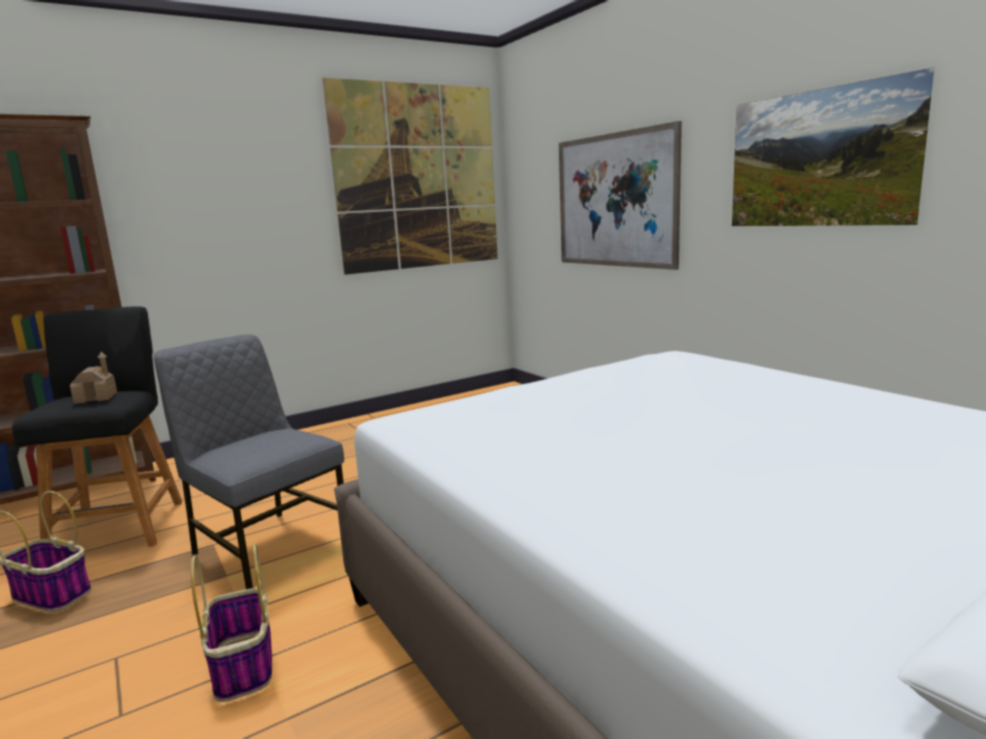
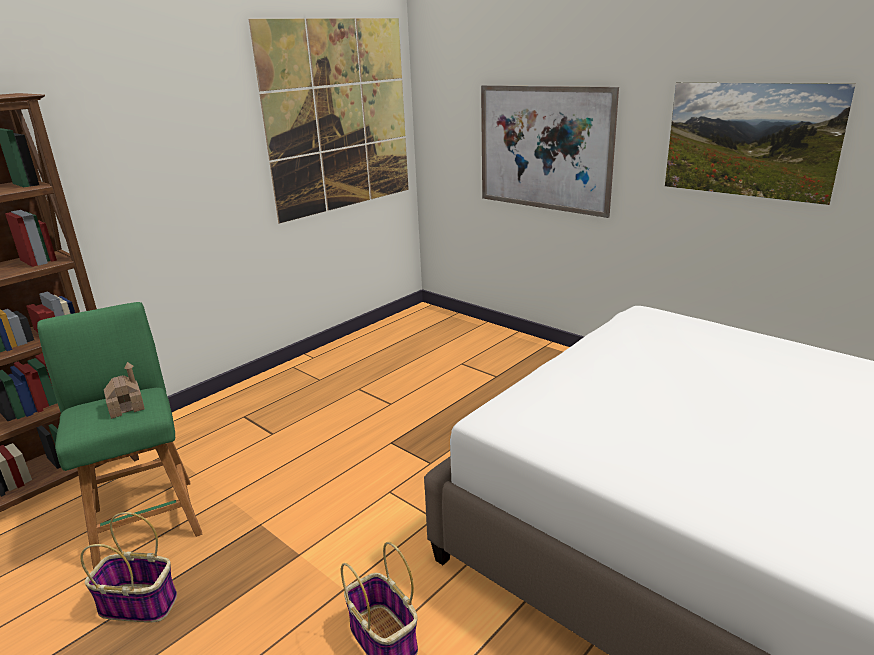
camera: 15 degrees left, 10 degrees up
black stool [12,307,182,547] -> green stool [37,302,202,569]
grey chair [154,334,344,589] -> none

